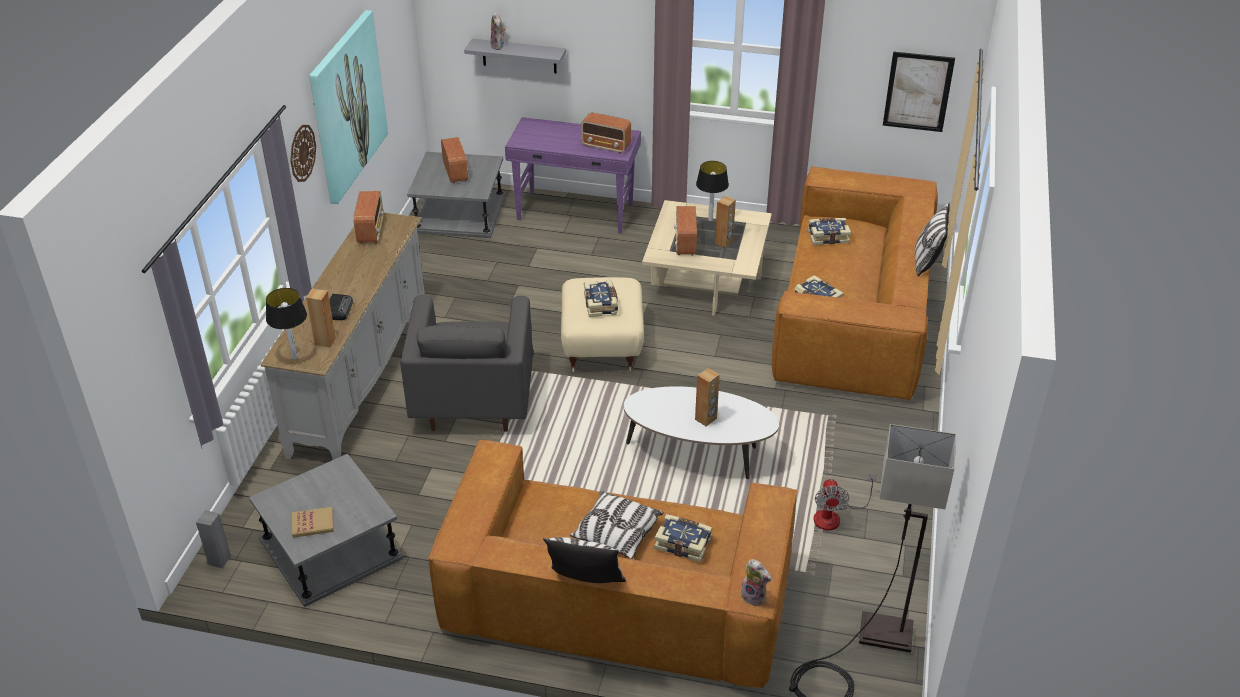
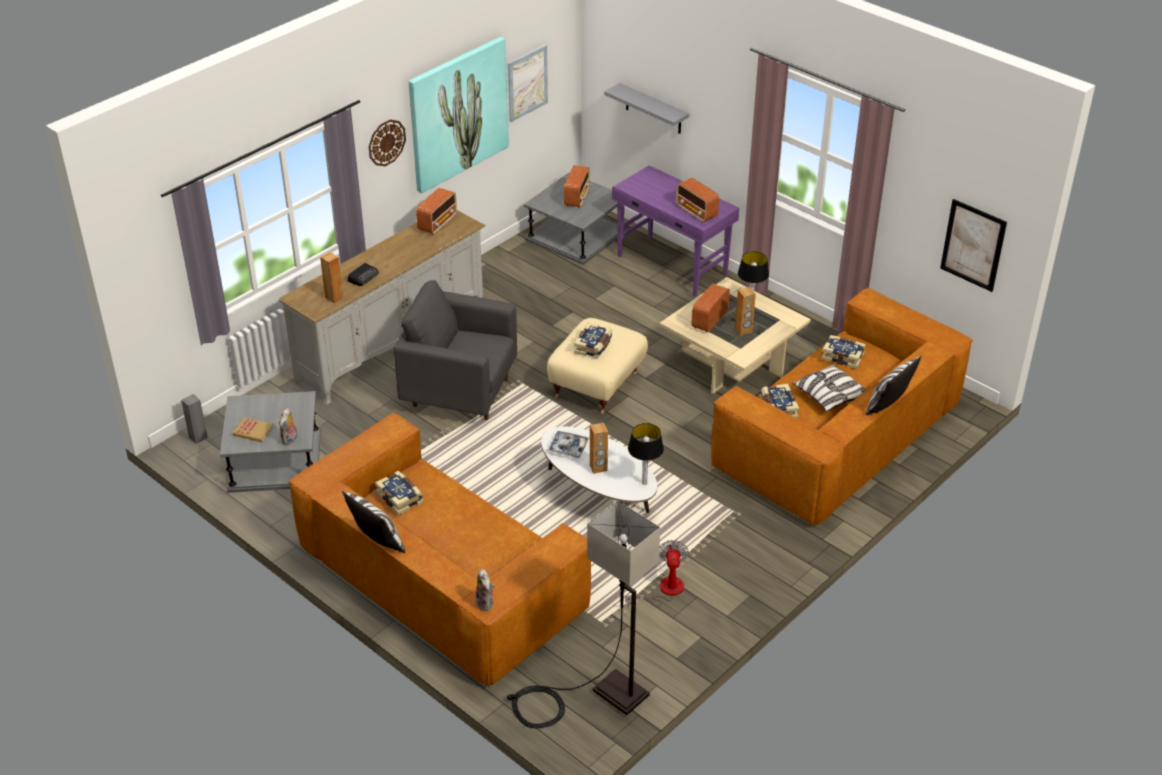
camera: 30 degrees right, 0 degrees up
table lamp [266,288,307,360] -> table lamp moved to [628,423,664,485]
grey armchair [400,295,533,432] -> grey armchair turned 75 degrees clockwise [394,280,517,420]
plush toy [490,11,506,50] -> plush toy moved to [279,408,297,446]
pillow [570,491,664,559] -> pillow moved to [792,364,867,412]
book [654,514,713,563] -> book moved to [375,471,423,515]
fan [813,474,876,531] -> fan turned 150 degrees clockwise [625,540,689,607]
none -> picture [508,44,548,122]
none -> tray [547,431,589,458]

